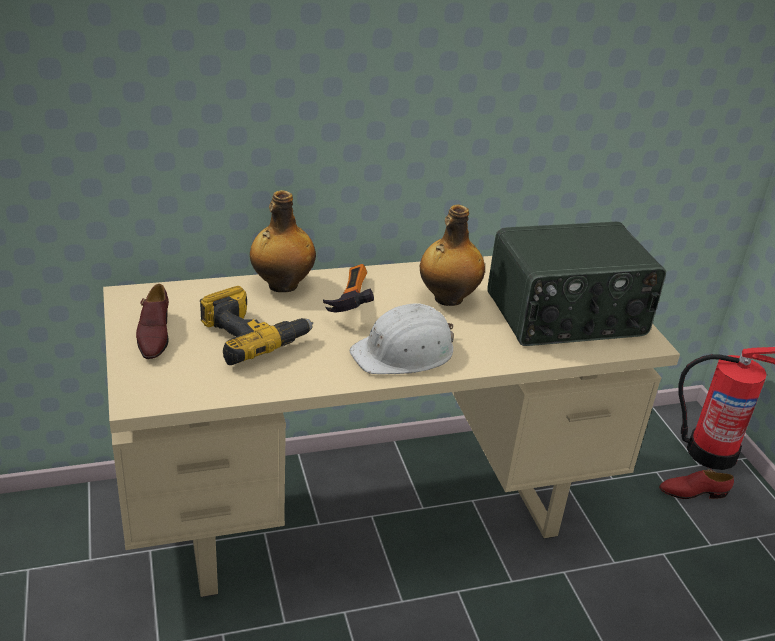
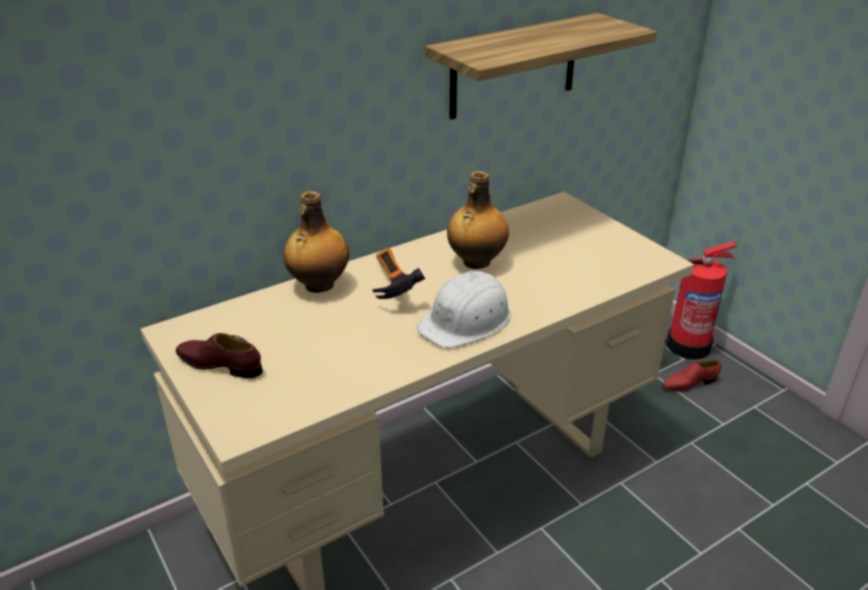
camera: 15 degrees left, 0 degrees up
brown shoe [136,284,169,359] -> brown shoe turned 135 degrees clockwise [176,333,263,378]
power drill [200,286,313,365] -> none
radio [487,222,666,346] -> none
none -> shelf [425,13,657,119]

